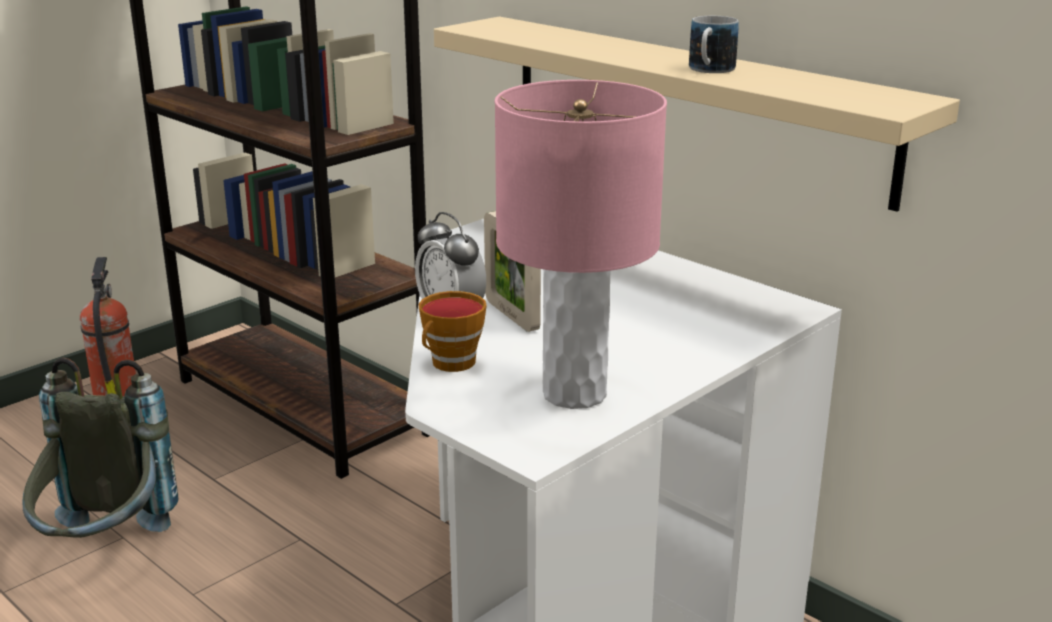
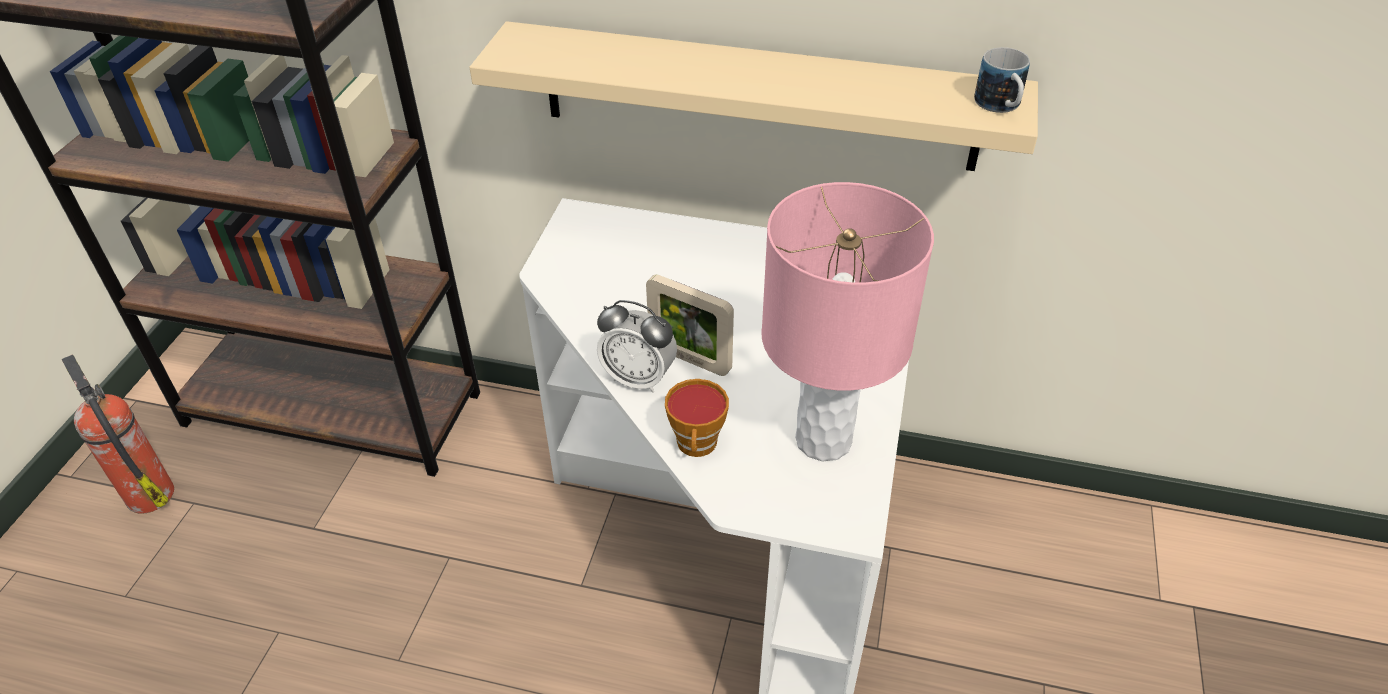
camera: 30 degrees left, 20 degrees up
grey backpack [22,357,178,538] -> none
mug [689,16,739,73] -> mug moved to [974,47,1030,113]

